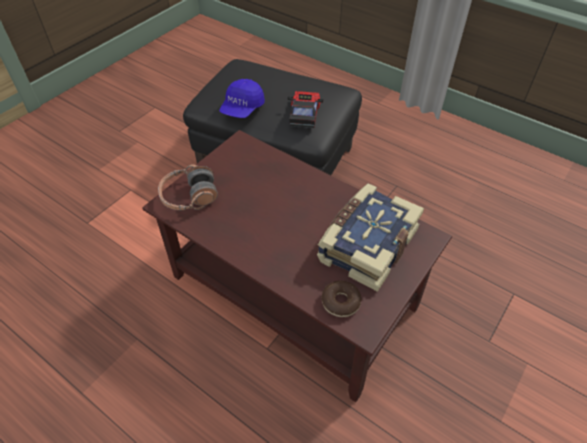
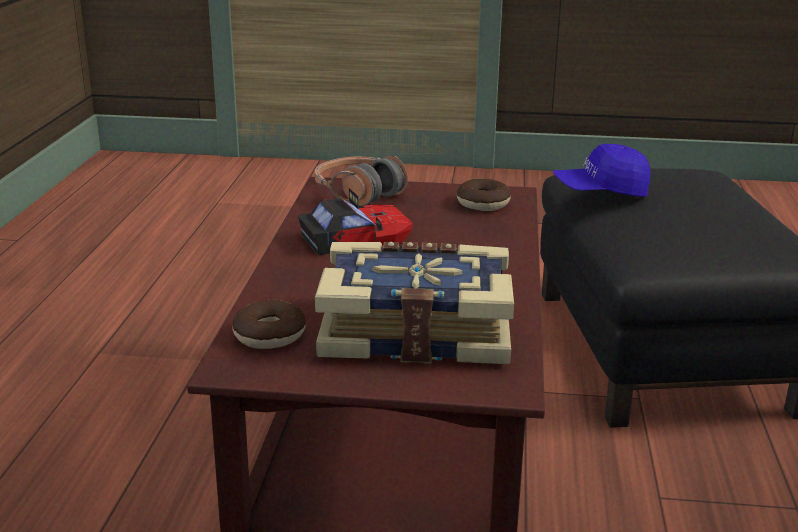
camera: 60 degrees right, 25 degrees down
toy car [288,91,323,128] -> toy car moved to [298,188,413,255]
none -> donut [457,179,511,211]

